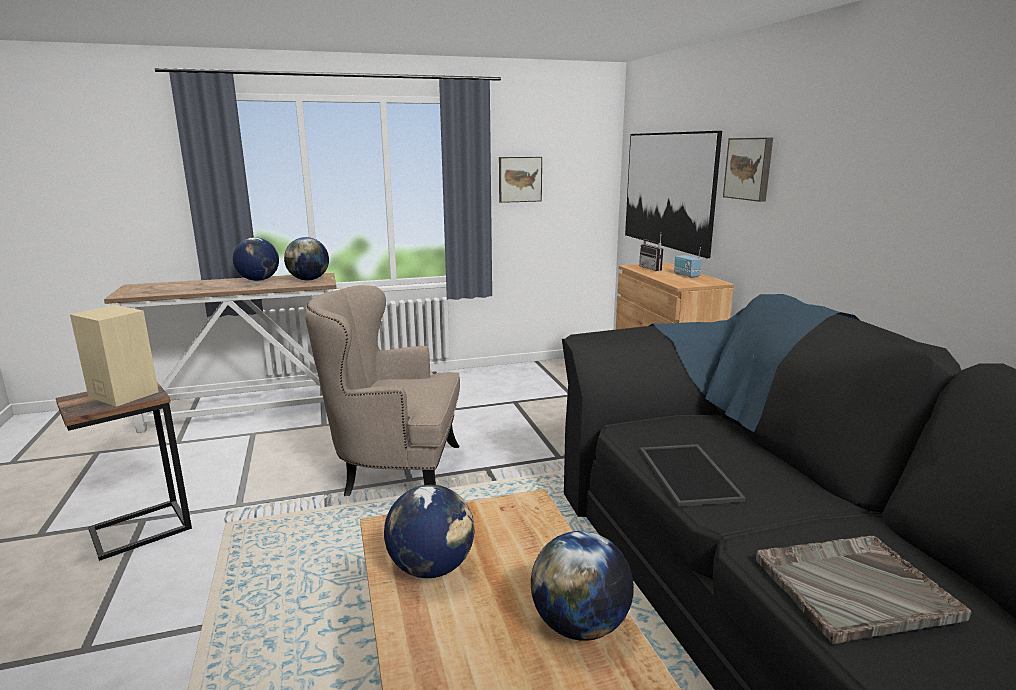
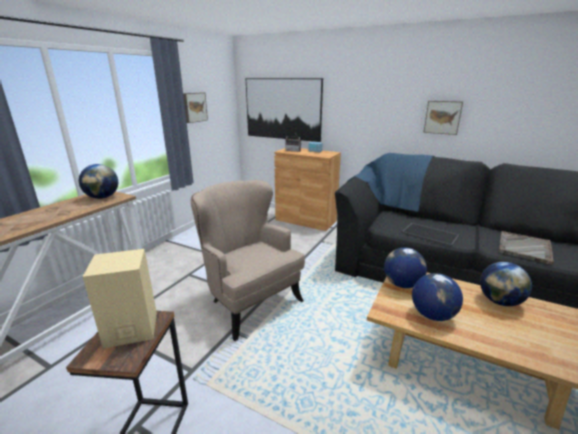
camera: 45 degrees left, 5 degrees up
globe [233,237,279,281] -> globe moved to [384,248,427,288]
beige armchair [305,285,460,496] -> beige armchair turned 90 degrees clockwise [191,180,305,341]
picture [723,138,773,202] -> picture moved to [423,101,463,135]

